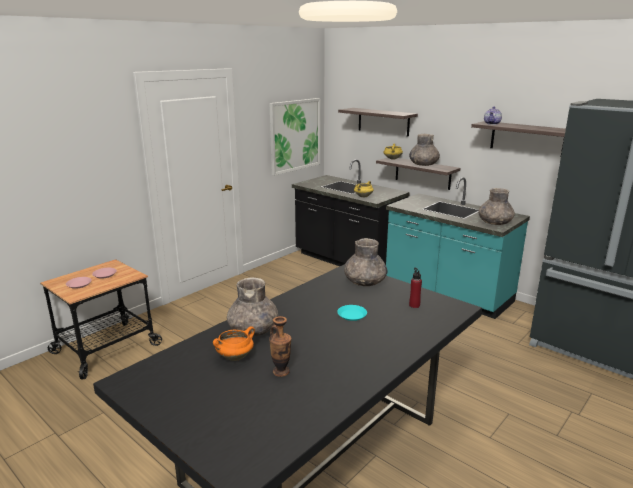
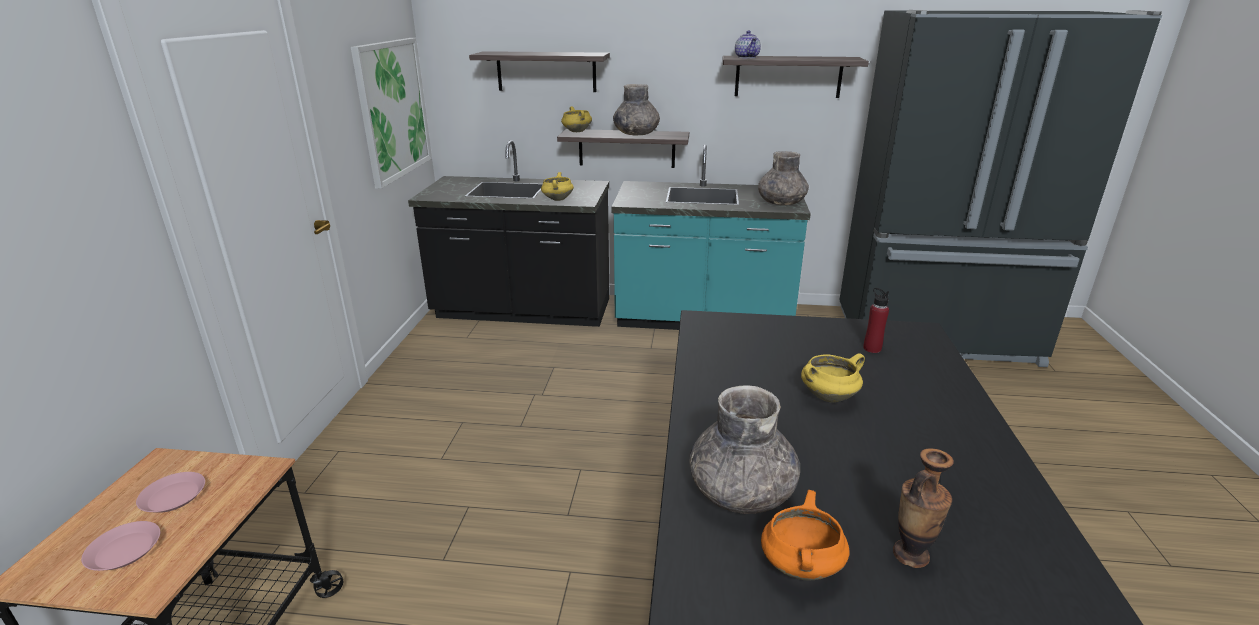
camera: 35 degrees left, 5 degrees up
turquoise plate [337,305,367,321] -> yellow cooking pot [801,353,865,403]
grey vase [344,238,388,286] -> none

